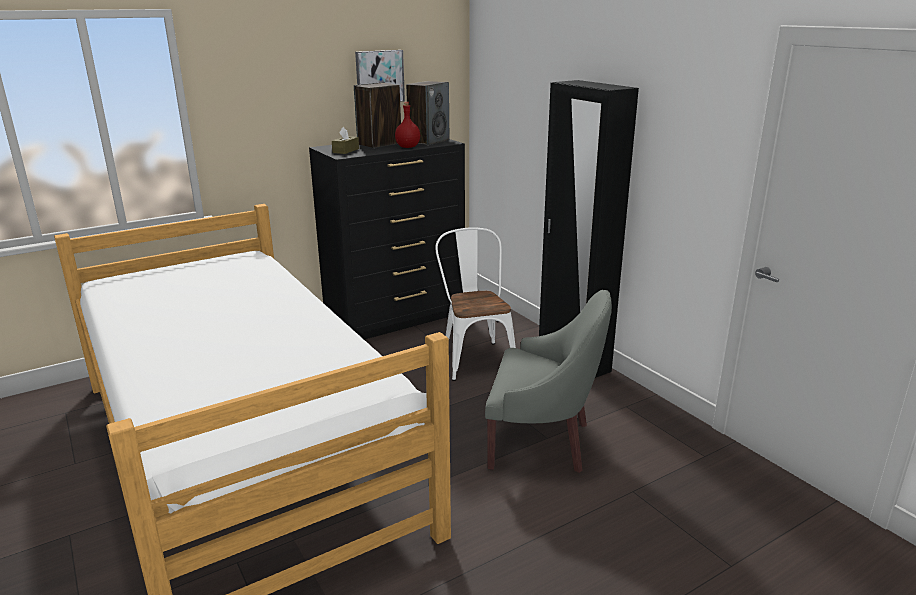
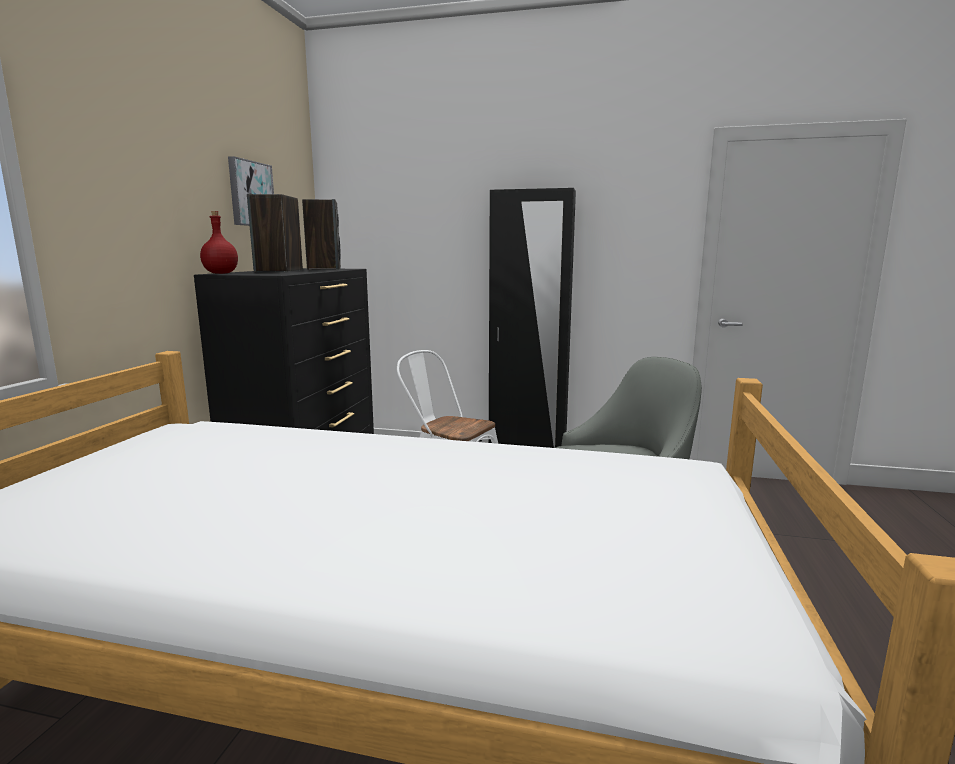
camera: 45 degrees left, 10 degrees down
brown tissue box [332,127,359,154] -> none
red bottle [395,102,420,148] -> red bottle moved to [200,211,238,274]

